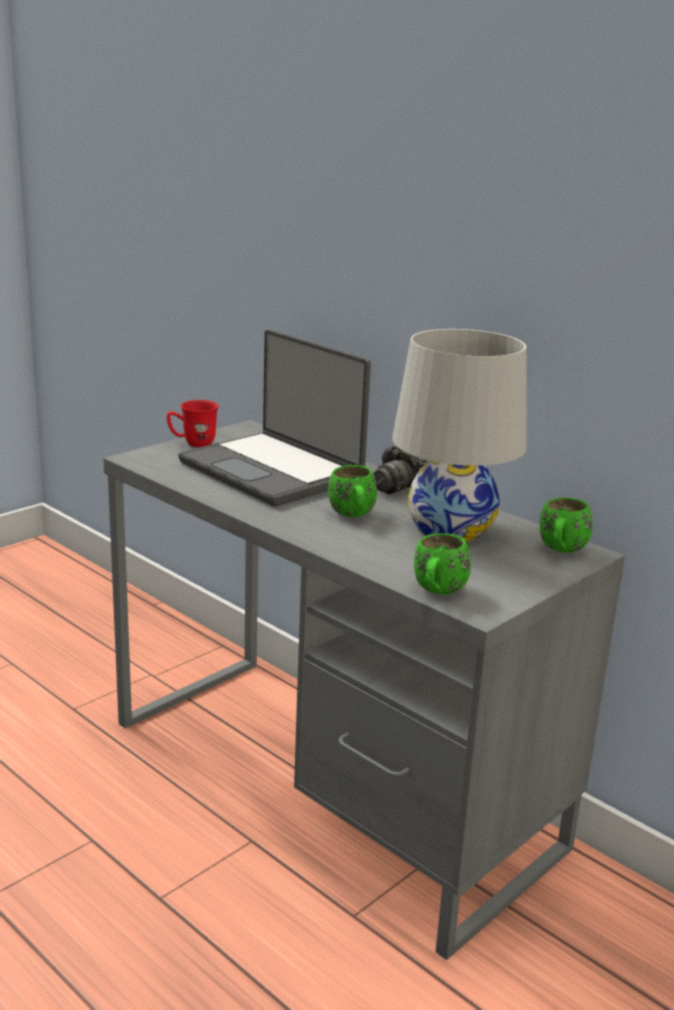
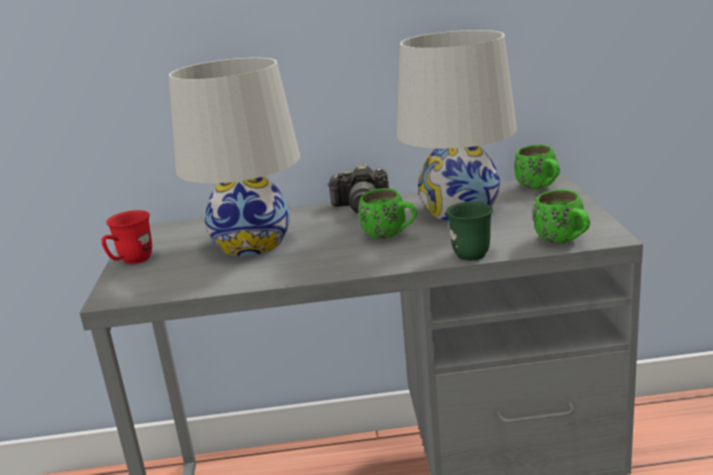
camera: 45 degrees left, 0 degrees up
laptop [178,329,371,506] -> white table lamp [169,58,300,256]
none -> green mug [446,201,493,261]

